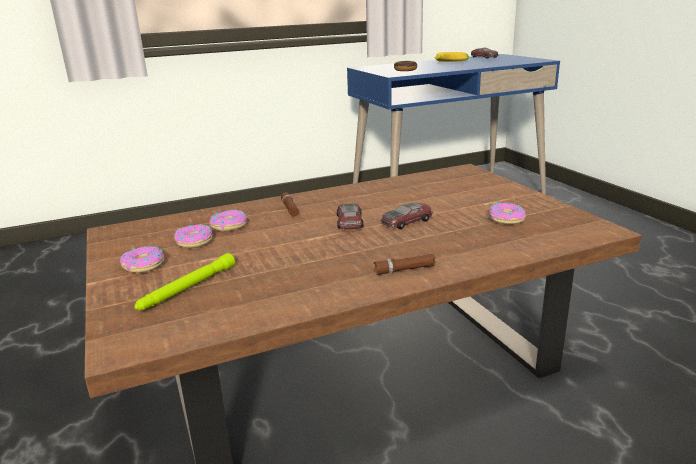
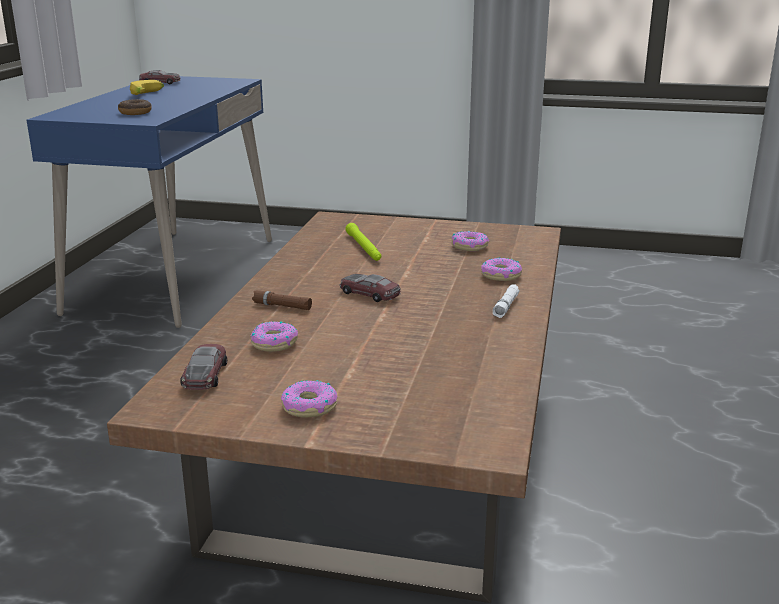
camera: 55 degrees left, 0 degrees up
green flashlight [134,253,235,310] -> green flashlight moved to [345,223,382,261]
donut [174,224,213,248] -> donut moved to [481,258,522,281]
brown flashlight [374,254,436,275] -> white flashlight [493,285,520,318]
toy car [381,203,433,229] -> toy car moved to [180,344,227,390]

